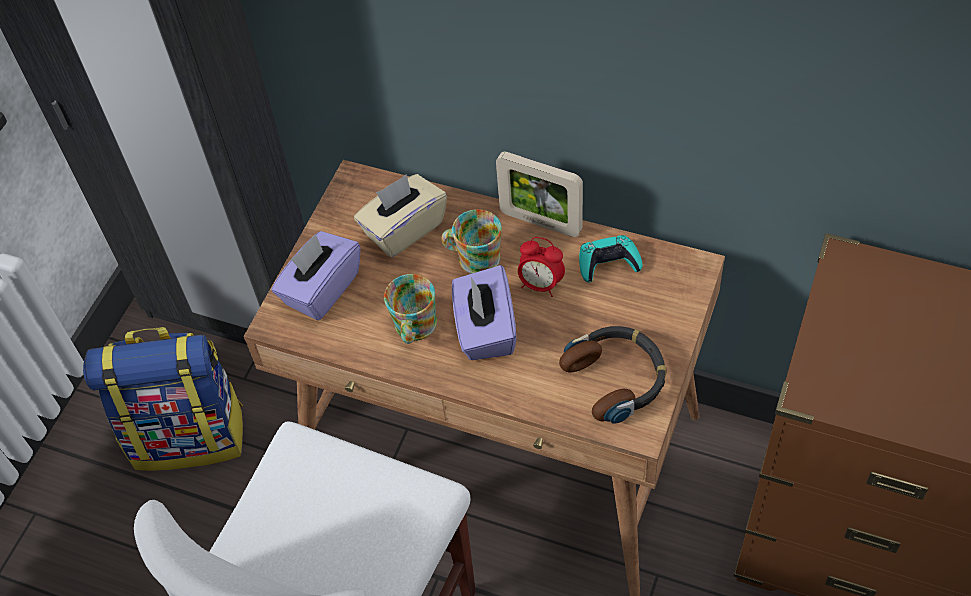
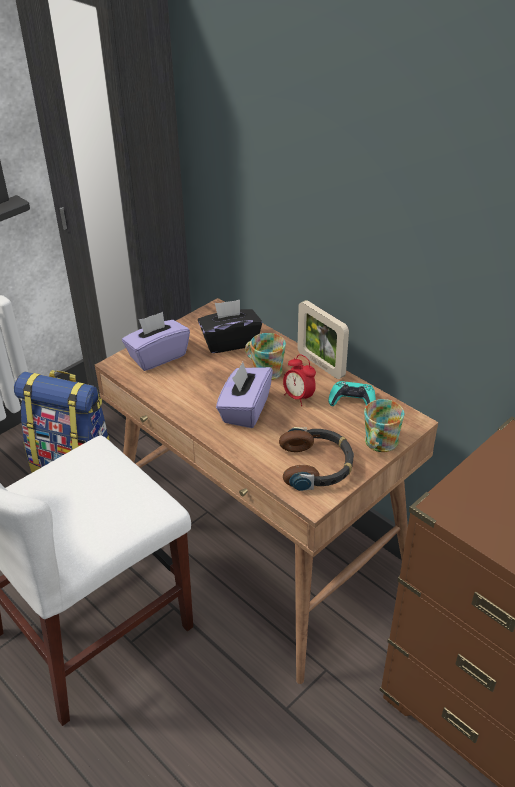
camera: 20 degrees right, 15 degrees down
beige tissue box [354,174,447,257] -> black tissue box [198,300,262,353]
mug [384,274,437,344] -> mug moved to [364,399,404,452]

